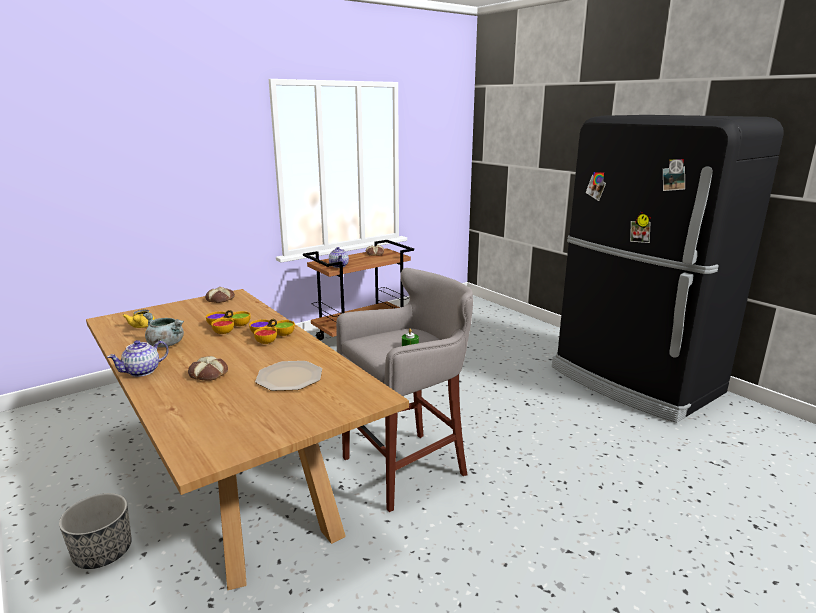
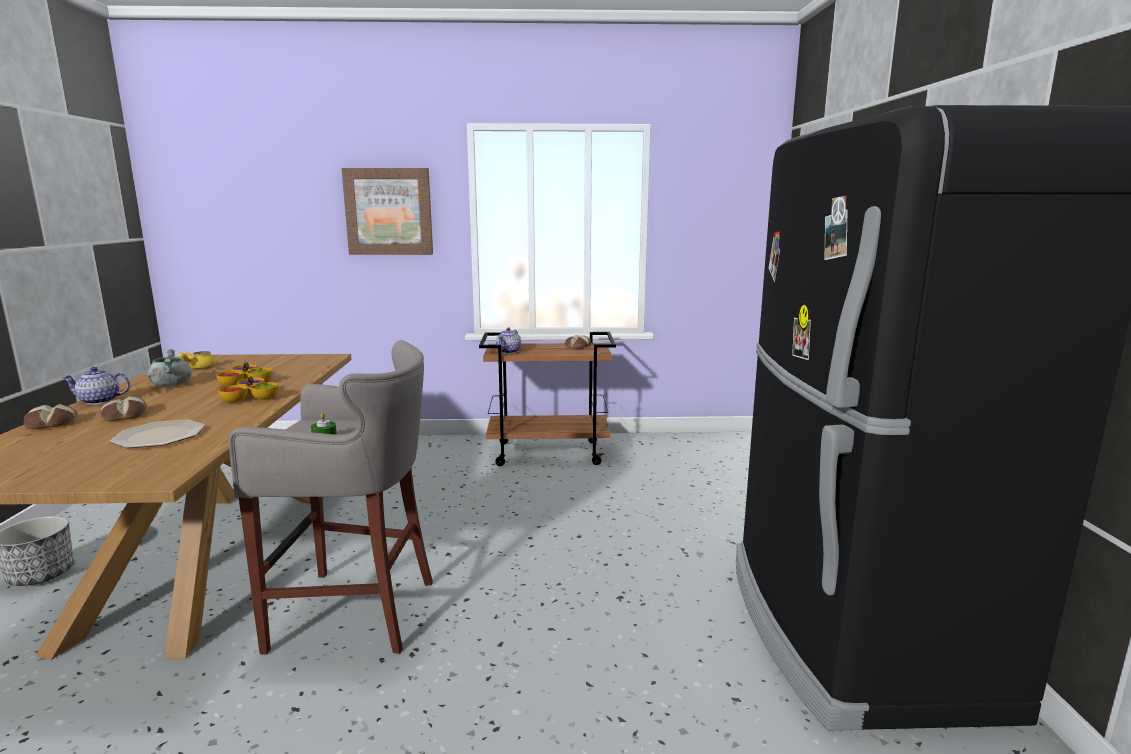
camera: 35 degrees right, 5 degrees down
bread [205,287,235,303] -> bread moved to [24,404,78,429]
none -> picture [342,168,433,255]

